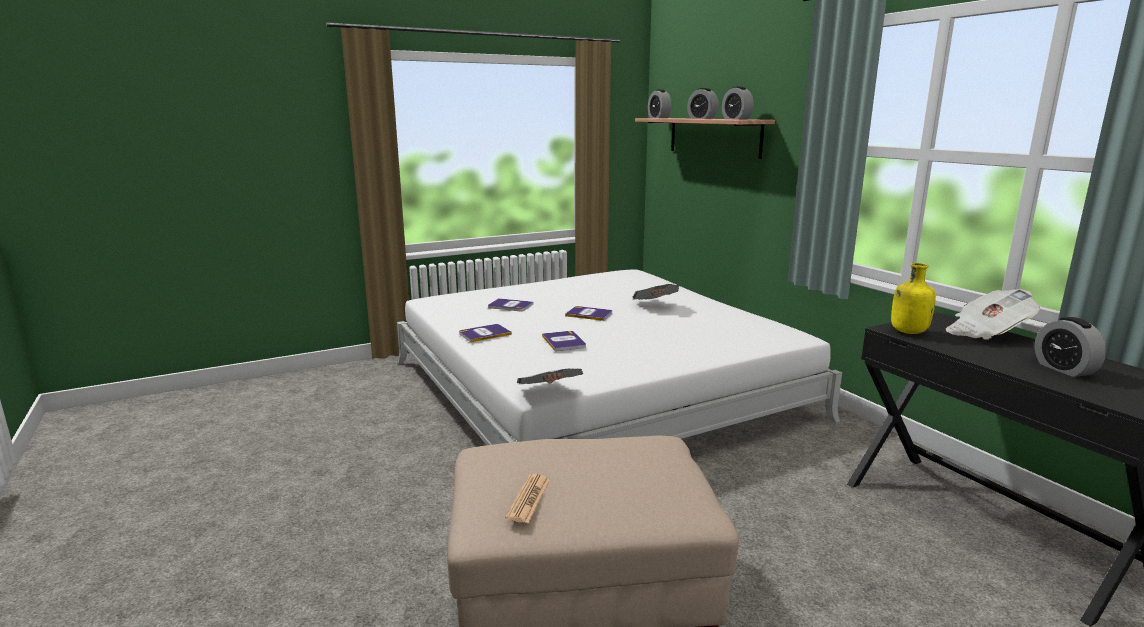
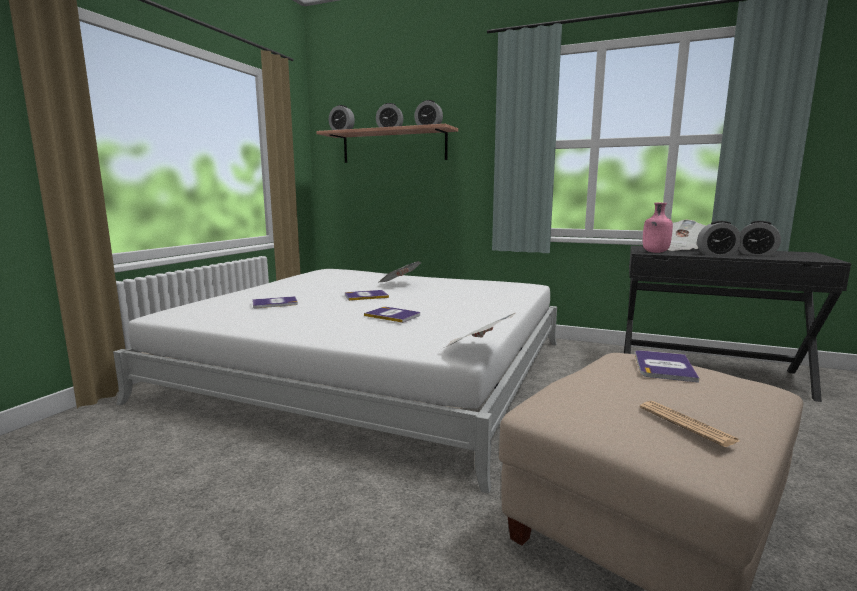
camera: 40 degrees left, 5 degrees down
book [459,324,512,342] -> book moved to [635,350,699,383]
yellow bottle [891,263,936,334] -> pink bottle [643,203,673,253]
none -> alarm clock [697,221,741,256]

